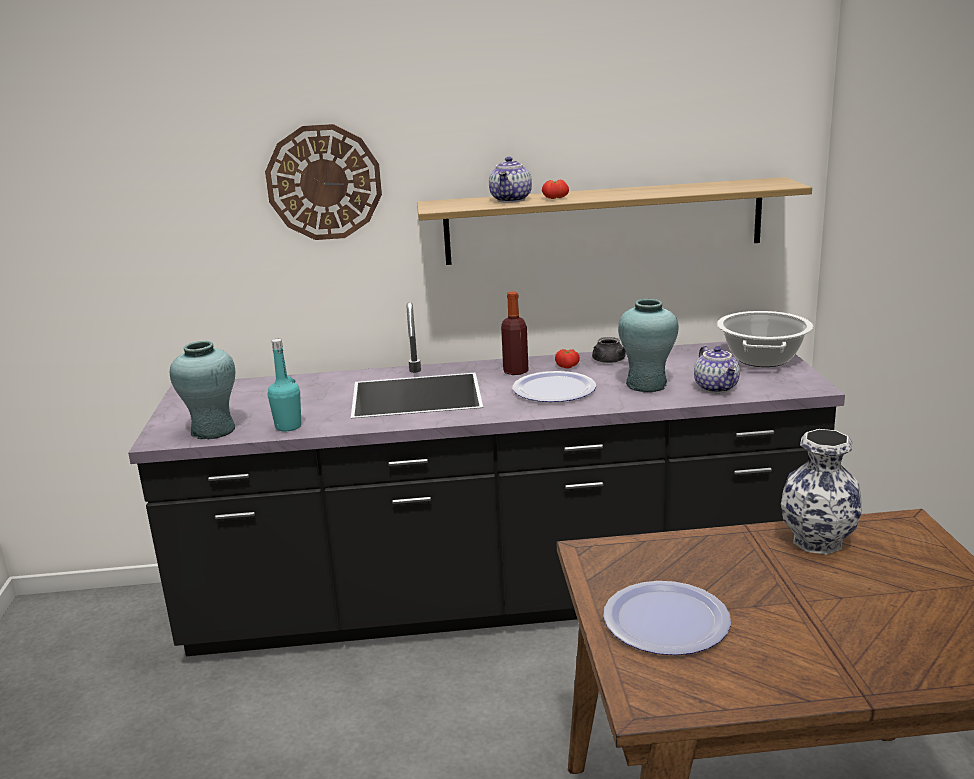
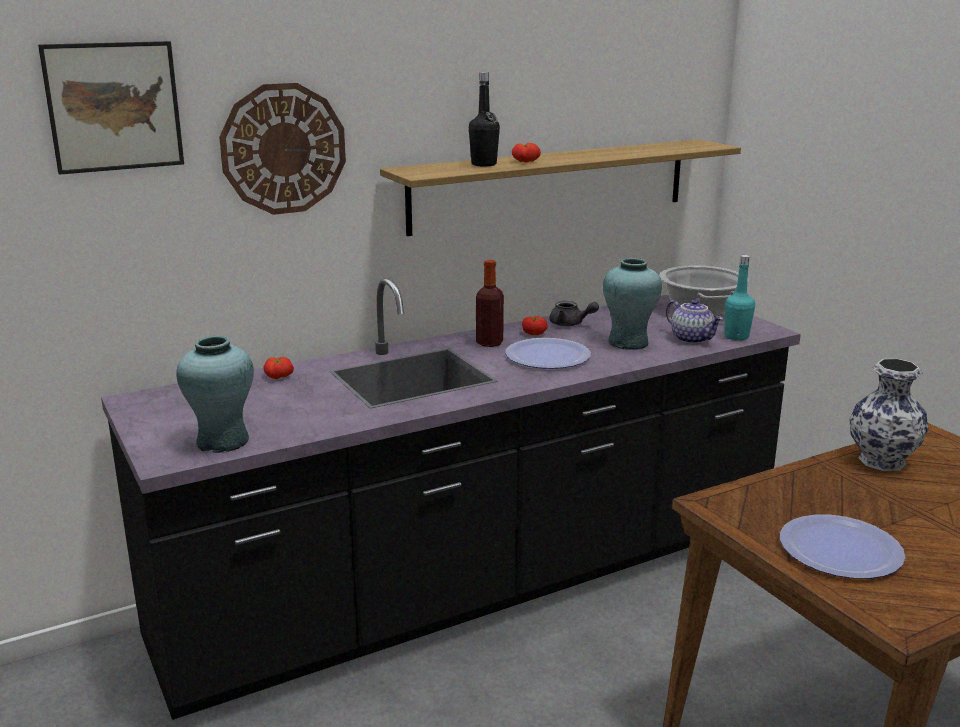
camera: 25 degrees left, 0 degrees up
turquoise bottle [267,339,301,432] -> turquoise bottle moved to [725,255,755,340]
teapot [489,157,532,203] -> black bottle [469,72,500,166]
none -> picture [38,41,184,175]
none -> tomato [263,357,294,379]

